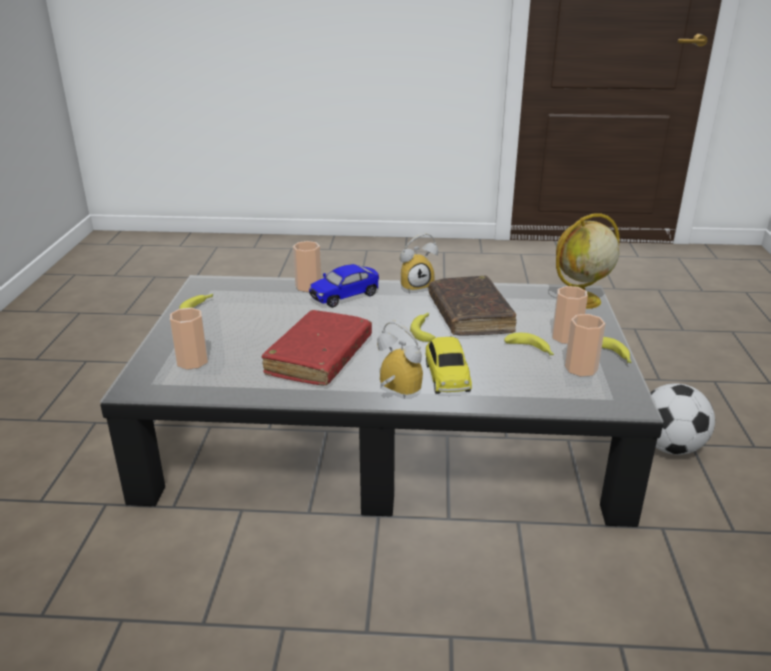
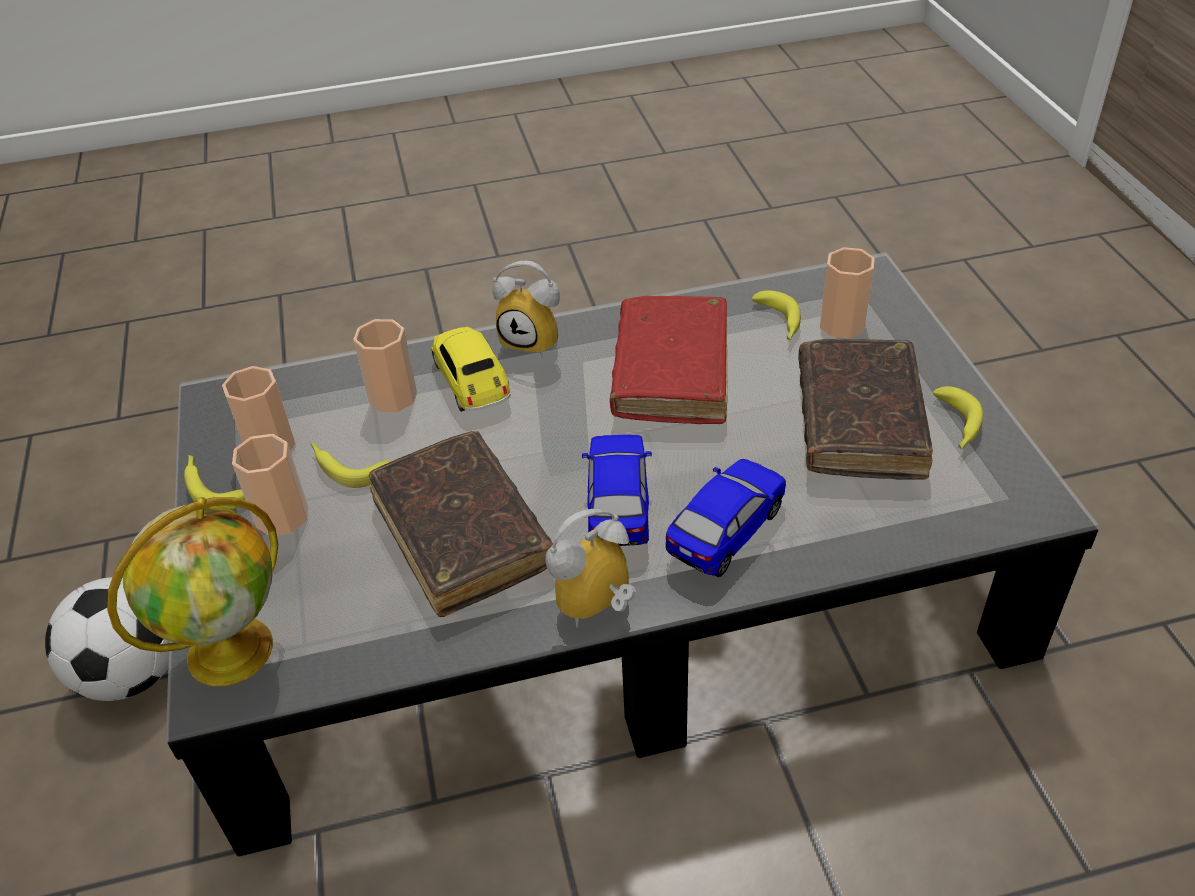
camera: 165 degrees right, 15 degrees up
cup [293,241,321,292] -> cup moved to [353,319,417,412]
banana [410,313,435,342] -> banana moved to [752,290,801,340]
none -> toy car [582,435,652,546]
none -> brown book [798,339,933,480]

